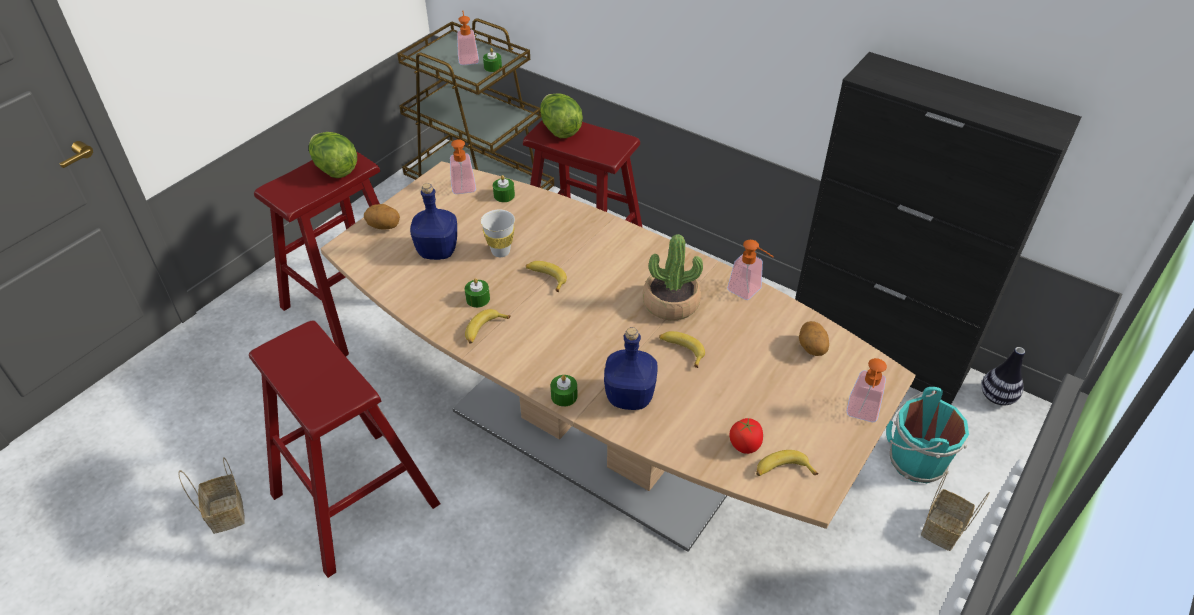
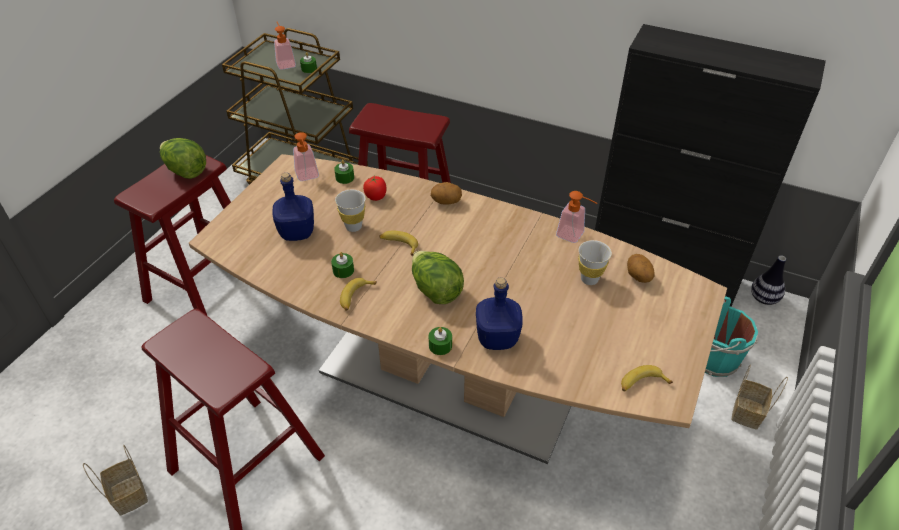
camera: 10 degrees left, 0 degrees up
potato [364,204,400,230] -> potato moved to [431,182,462,205]
lettuce [540,93,583,138] -> lettuce moved to [412,251,464,304]
potted plant [643,234,703,321] -> none
banana [659,331,705,368] -> none
tomato [729,418,763,454] -> tomato moved to [363,176,387,201]
soap dispenser [847,358,887,422] -> none
none -> white cup [578,240,612,285]

